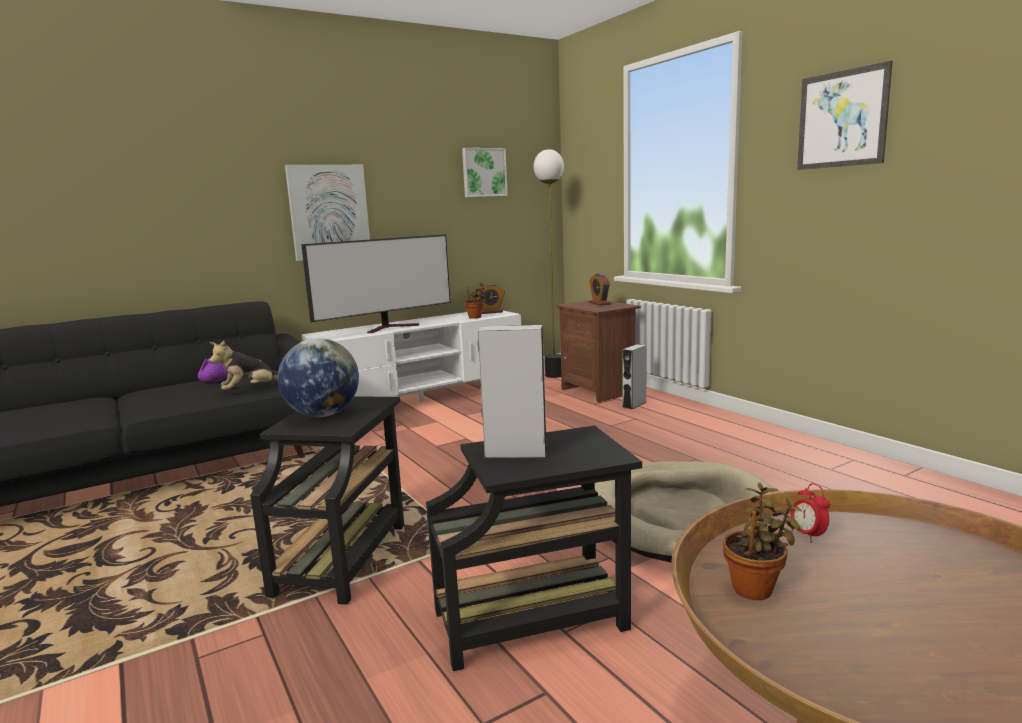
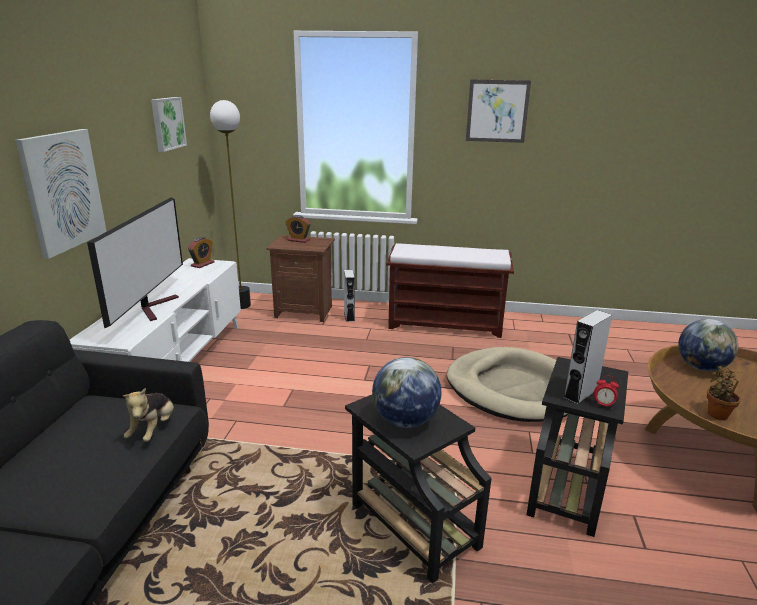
camera: 50 degrees left, 10 degrees up
purple plush toy [198,358,228,382] -> none
potted plant [464,283,486,319] -> none
alarm clock [791,483,830,543] -> alarm clock moved to [594,376,619,410]
none -> brown bench [386,243,514,338]
none -> globe [679,319,738,371]

